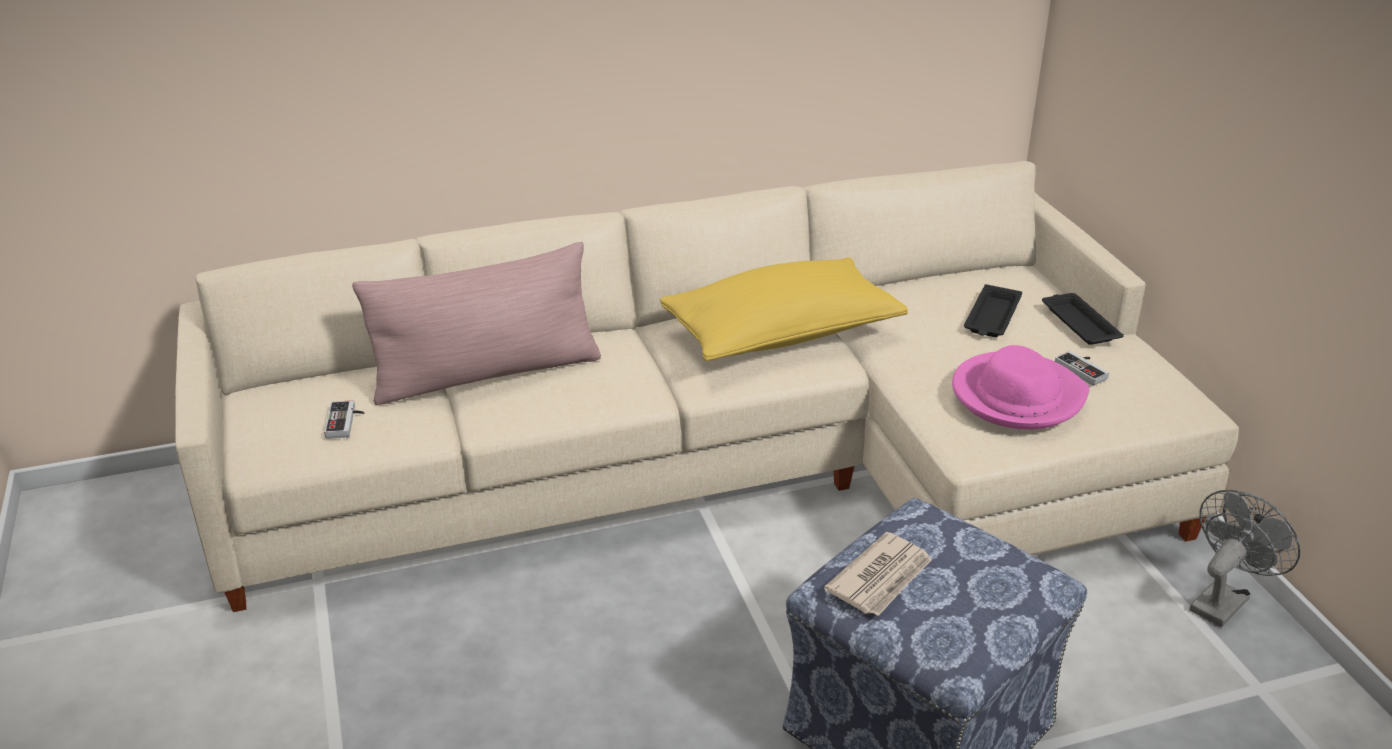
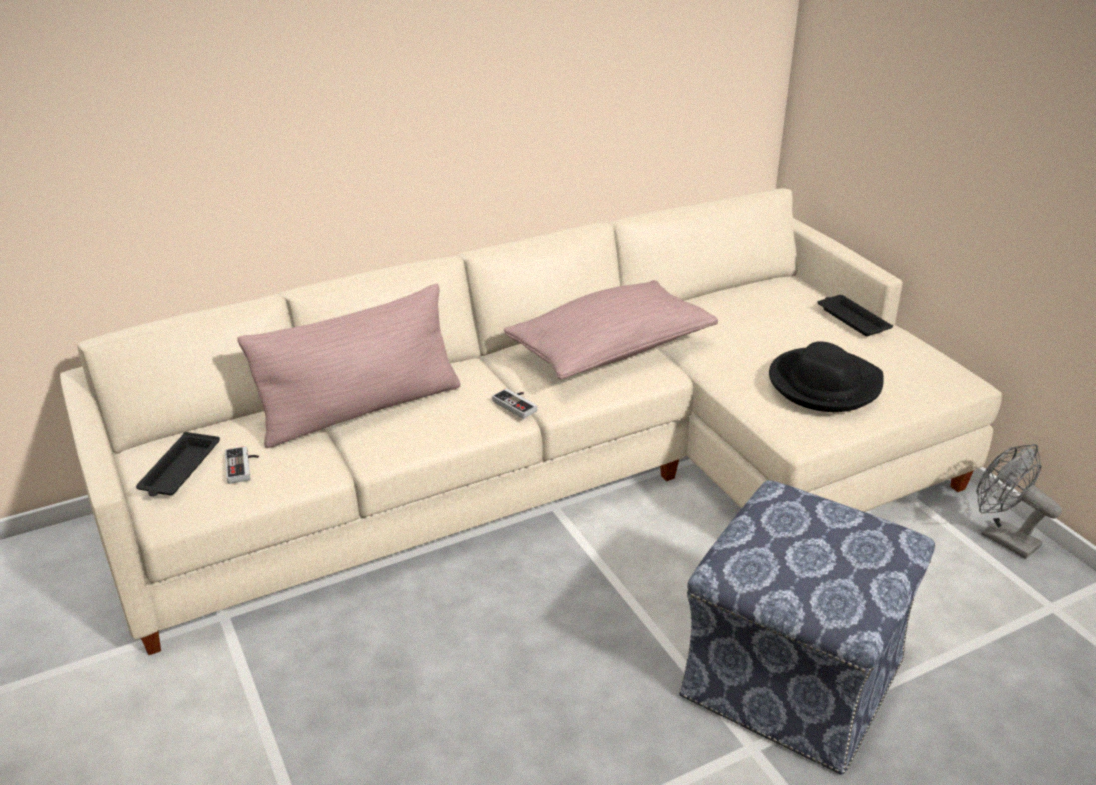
camera: 10 degrees left, 0 degrees up
yellow pillow [660,257,908,361] -> pink pillow [504,280,718,380]
newspaper [824,532,932,616] -> none
pink hat [952,345,1090,430] -> black hat [769,341,884,412]
black tray [964,284,1022,337] -> black tray moved to [136,432,220,496]
game controller [1055,351,1109,386] -> game controller moved to [492,388,537,419]
grey fan [1190,490,1300,627] -> grey fan turned 75 degrees counterclockwise [976,444,1062,559]

